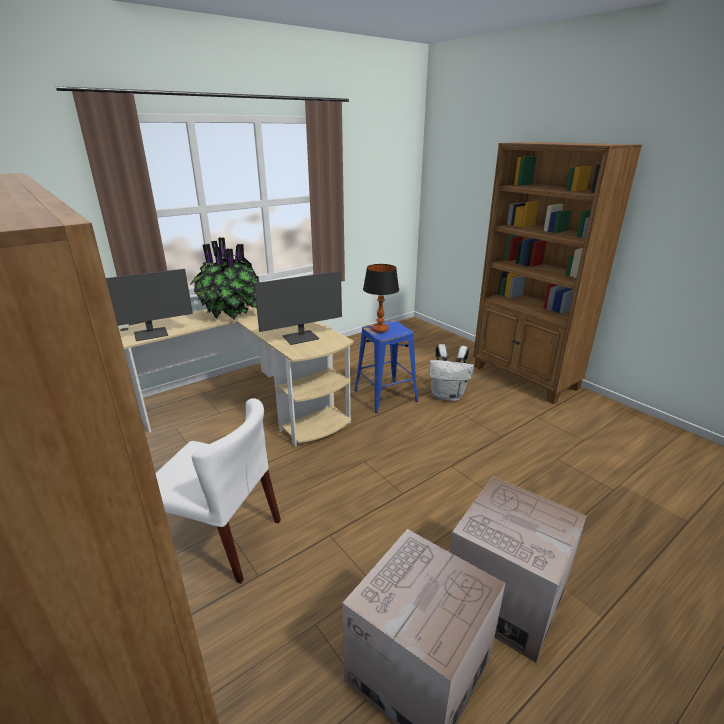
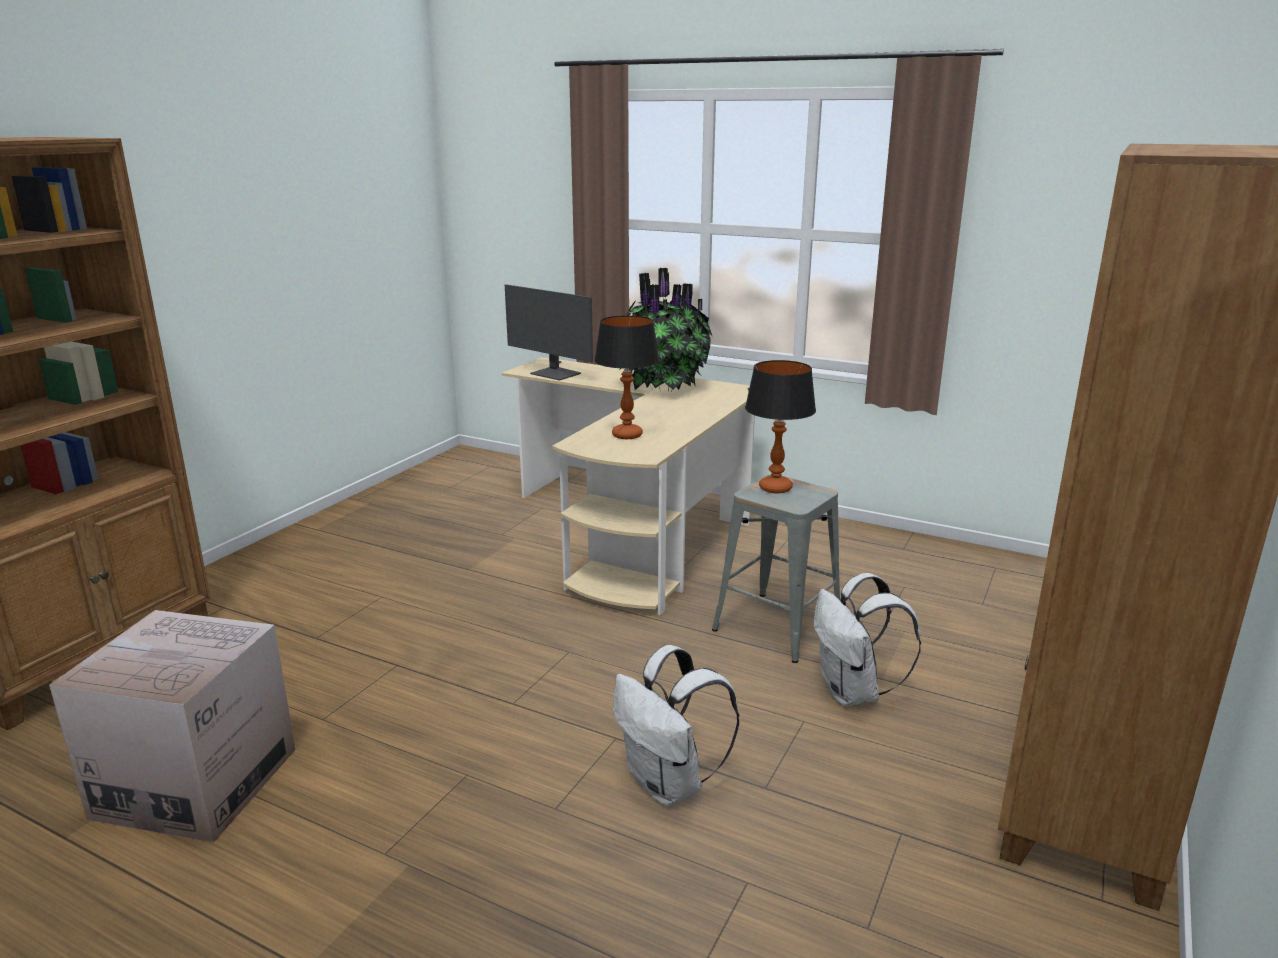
camera: 65 degrees right, 5 degrees down
white chair [155,398,281,584] -> none
monitor [254,271,342,345] -> table lamp [594,315,660,439]
blue stool [354,321,418,413] -> grey stool [712,475,841,663]
cardboard box [450,477,586,663] -> none
none -> white backpack [613,645,740,806]

